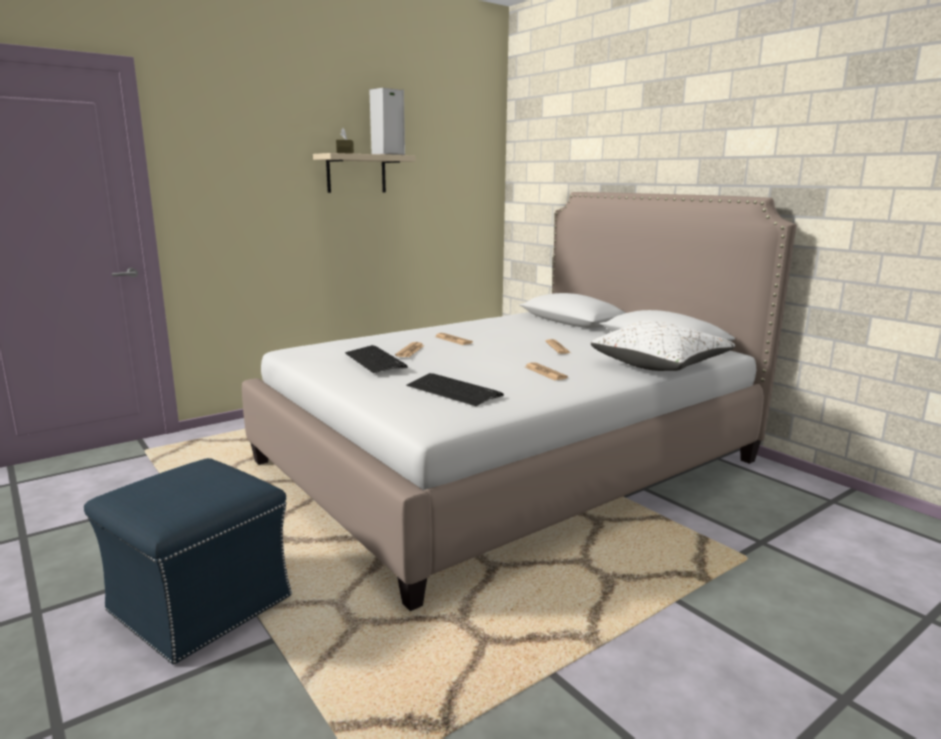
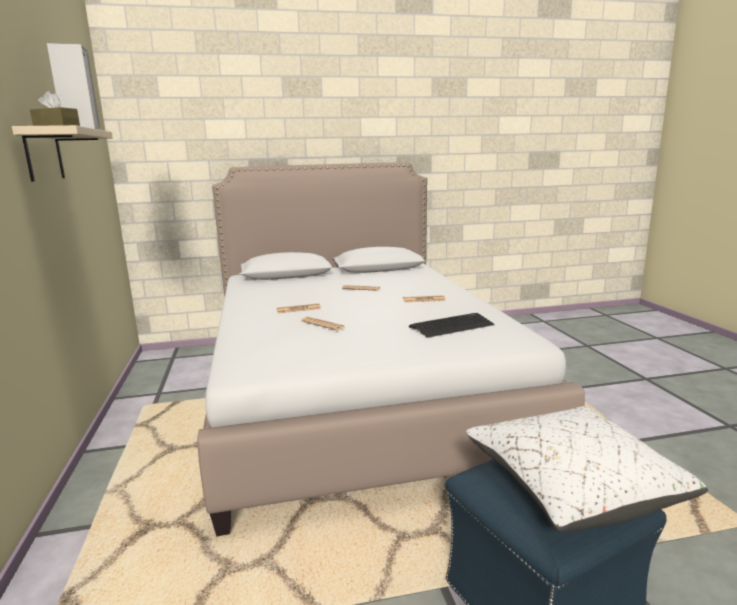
camera: 65 degrees left, 0 degrees up
keyboard [345,345,408,373] -> none
white pillow [591,320,735,371] -> white pillow moved to [466,406,708,532]

